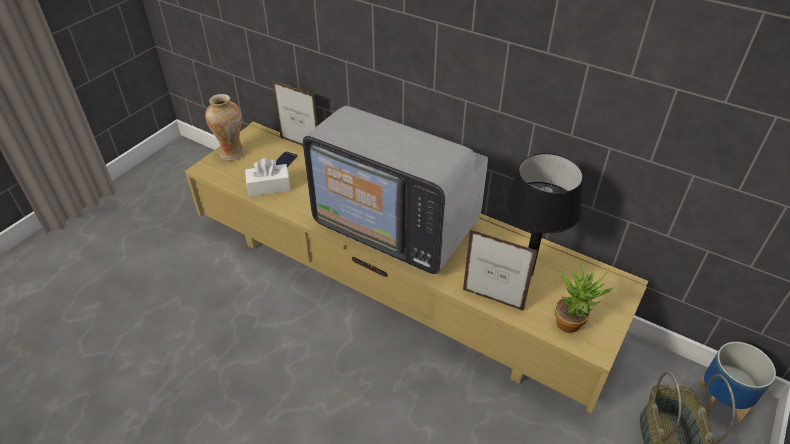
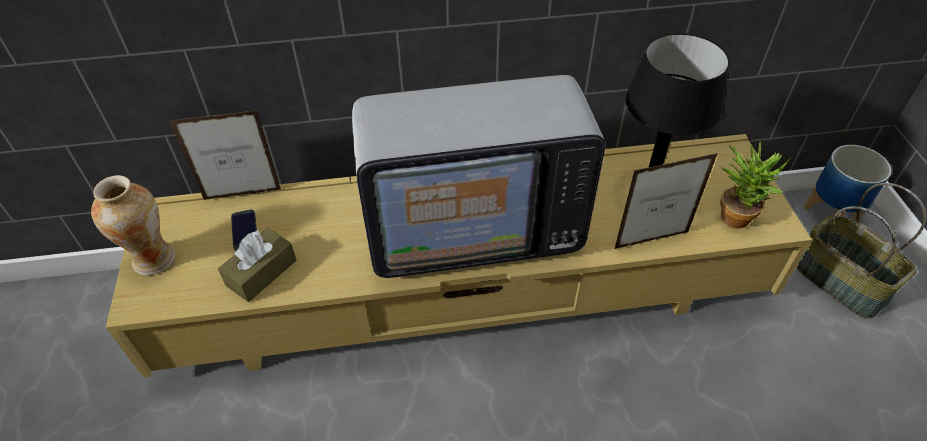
camera: 40 degrees left, 5 degrees up
white tissue box [245,158,291,197] -> brown tissue box [218,228,297,302]

